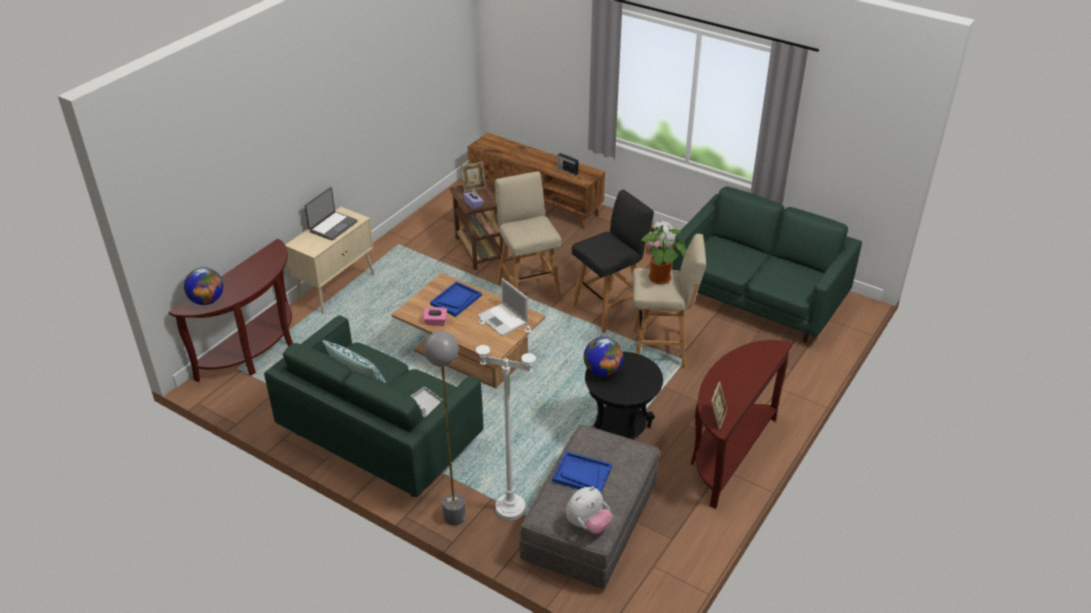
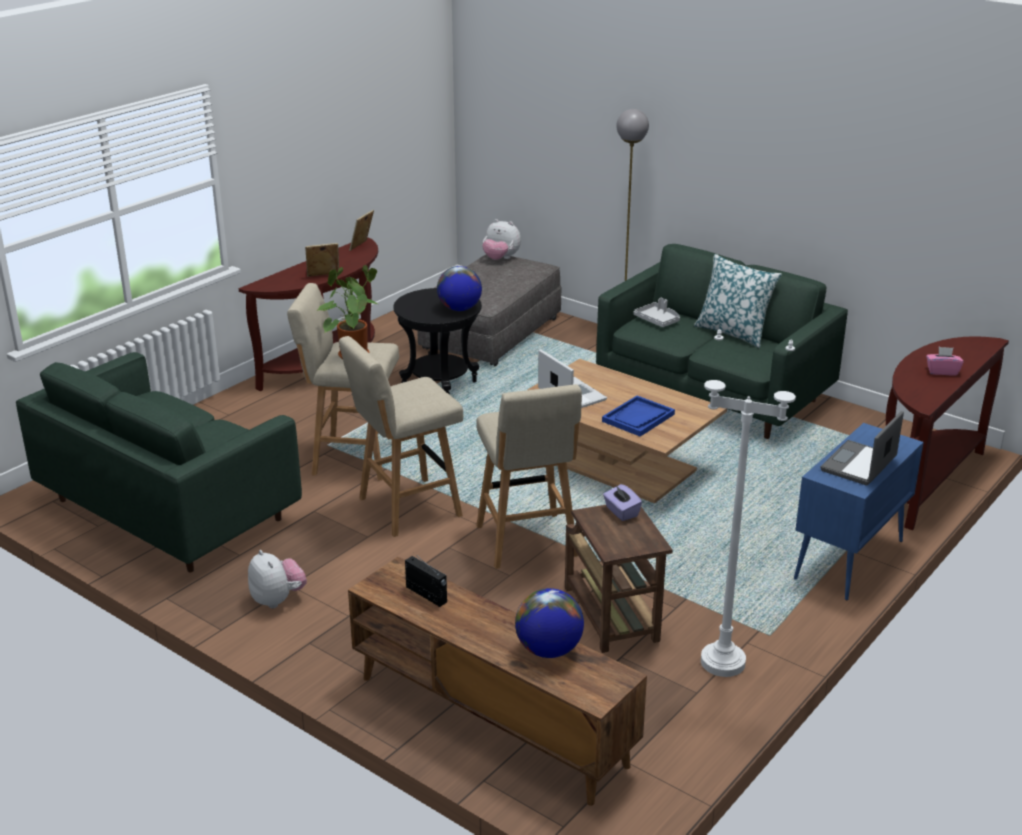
camera: 175 degrees left, 10 degrees down
globe [184,267,223,305] -> globe moved to [515,588,584,658]
beige cabinet [285,207,374,314] -> blue cabinet [794,423,924,600]
pink tissue box [423,307,447,325] -> pink tissue box moved to [926,347,964,376]
picture frame [461,162,486,192] -> picture frame moved to [305,243,339,277]
white floor lamp [476,317,536,521] -> white floor lamp moved to [701,329,796,677]
blue tray [552,451,612,493] -> none
plush toy [566,486,613,534] -> plush toy turned 120 degrees counterclockwise [482,219,521,260]
black stool [572,190,654,333] -> beige stool [339,336,463,537]

